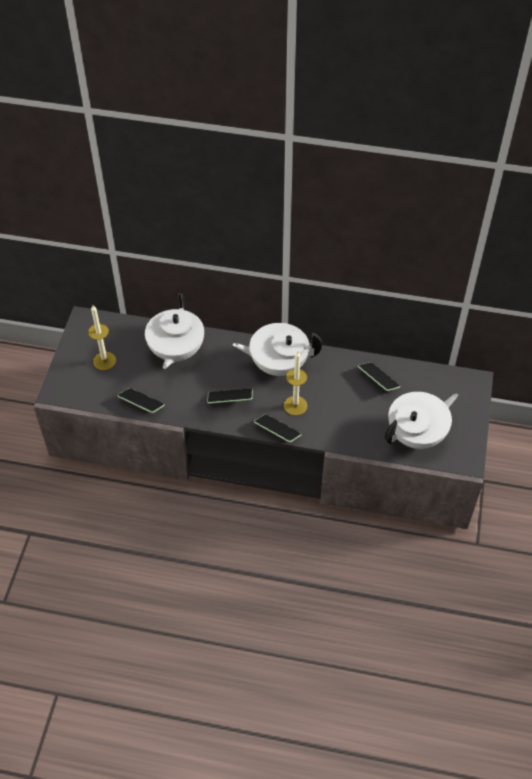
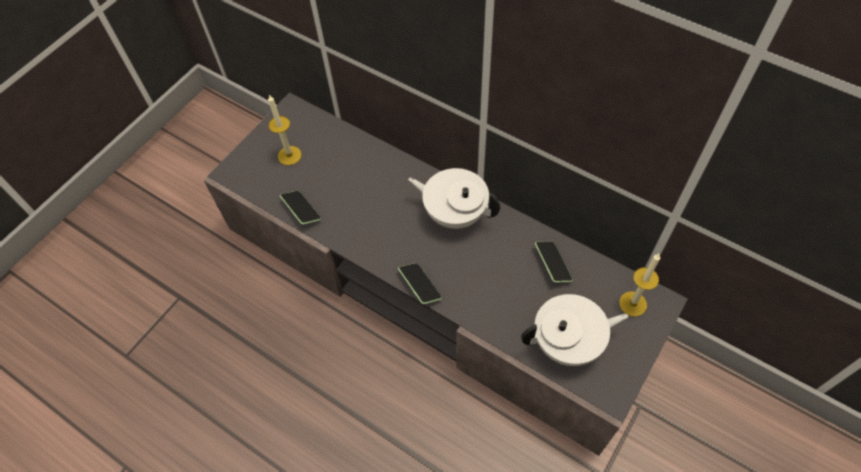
camera: 25 degrees right, 5 degrees up
white teapot [145,293,204,369] -> none
phone [207,388,253,404] -> none
candle [284,351,307,416] -> candle moved to [619,254,660,317]

